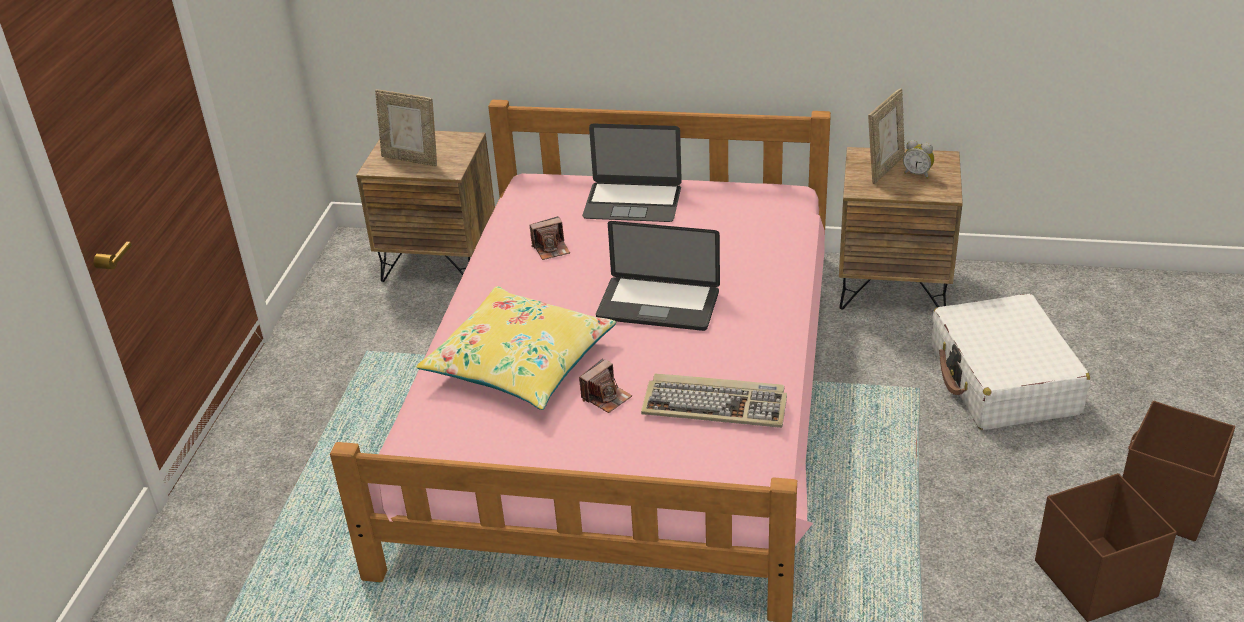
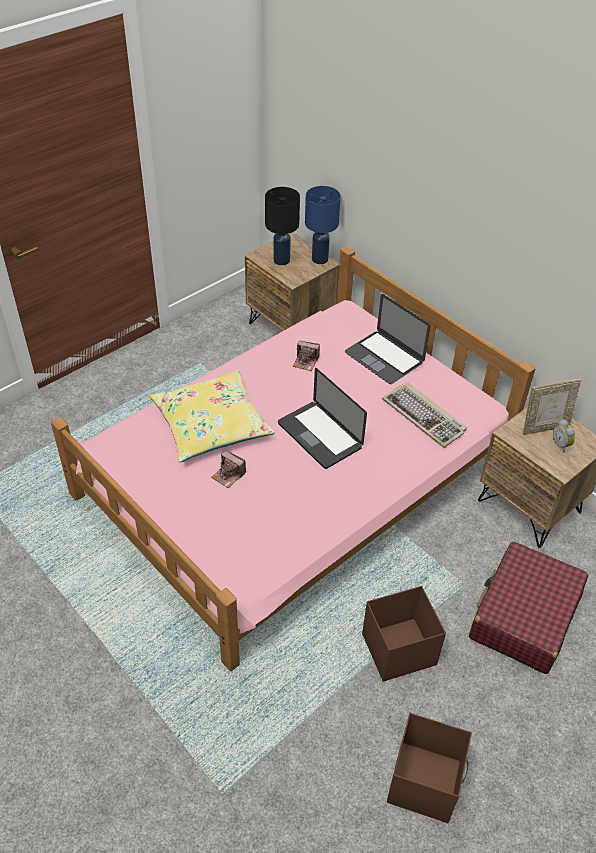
camera: 35 degrees right, 10 degrees up
picture frame [375,89,437,166] -> black table lamp [265,187,300,265]
camera [579,359,632,413] -> camera turned 45 degrees clockwise [211,450,246,488]
keyboard [641,373,787,428] -> keyboard moved to [382,382,467,448]
white suitcase [932,294,1090,430] -> red suitcase [469,541,588,674]
brown storage box [1123,401,1235,541] -> brown storage box moved to [362,586,446,682]
none -> blue table lamp [305,186,341,264]

